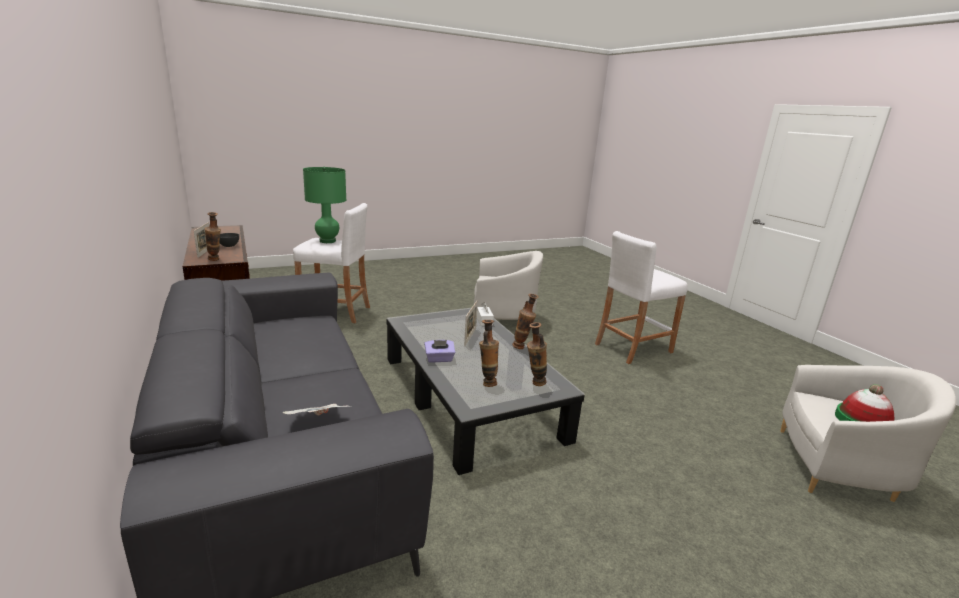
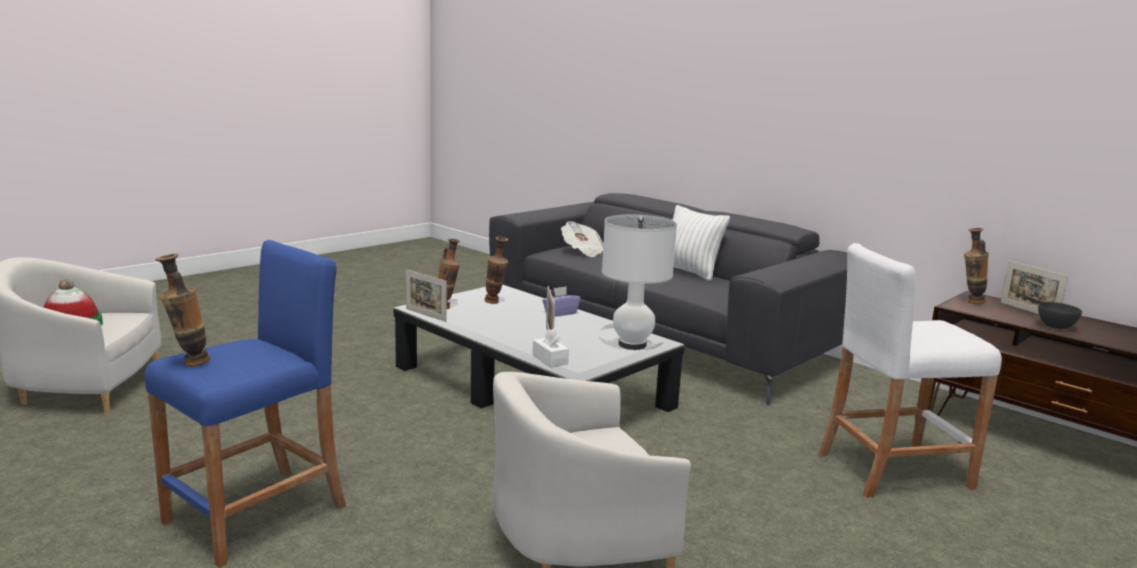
camera: 160 degrees right, 5 degrees down
green table lamp [303,166,346,243] -> none
vase [512,294,539,349] -> vase moved to [155,254,210,367]
white stool [595,231,688,364] -> blue stool [145,240,346,568]
none -> picture frame [406,270,447,322]
none -> white table lamp [602,215,677,350]
none -> white pillow [673,205,730,281]

